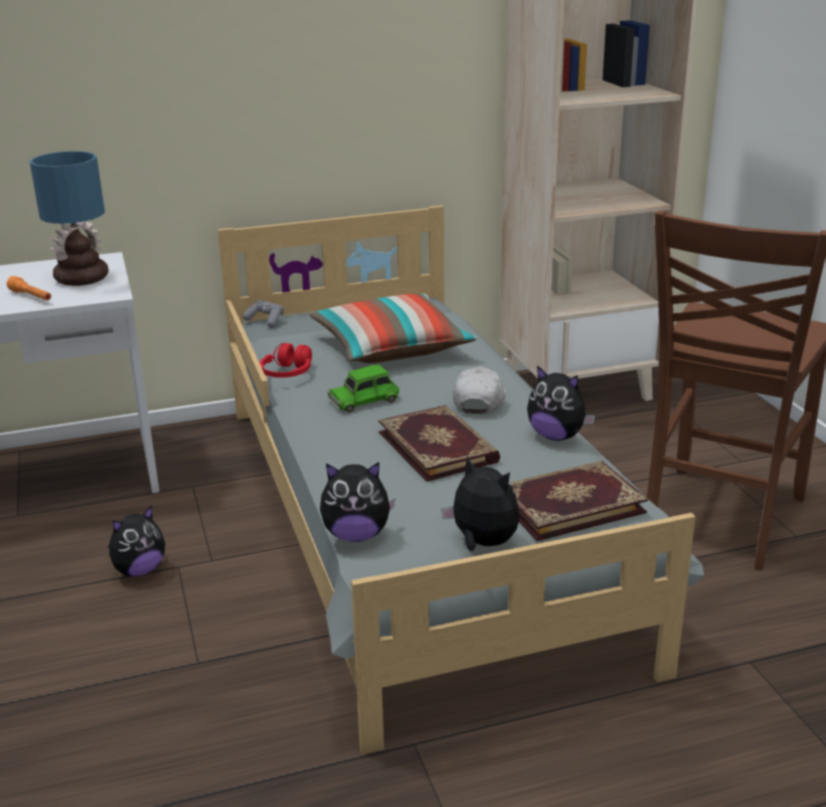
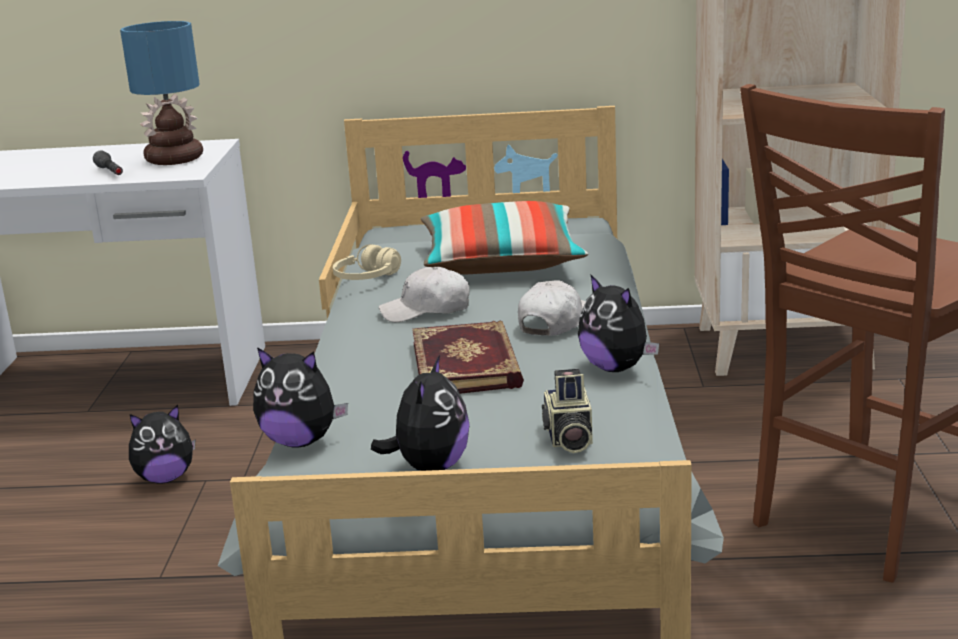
camera: 20 degrees right, 5 degrees down
orange flashlight [7,276,51,300] -> grey flashlight [93,151,123,175]
grey game controller [243,300,284,328] -> none
red headphones [260,343,312,378] -> beige headphones [333,244,401,280]
green toy car [327,364,399,413] -> white cap [379,267,470,322]
plush toy [441,456,519,551] -> plush toy turned 45 degrees clockwise [371,355,470,471]
book [510,461,648,541] -> camera [542,369,593,453]

